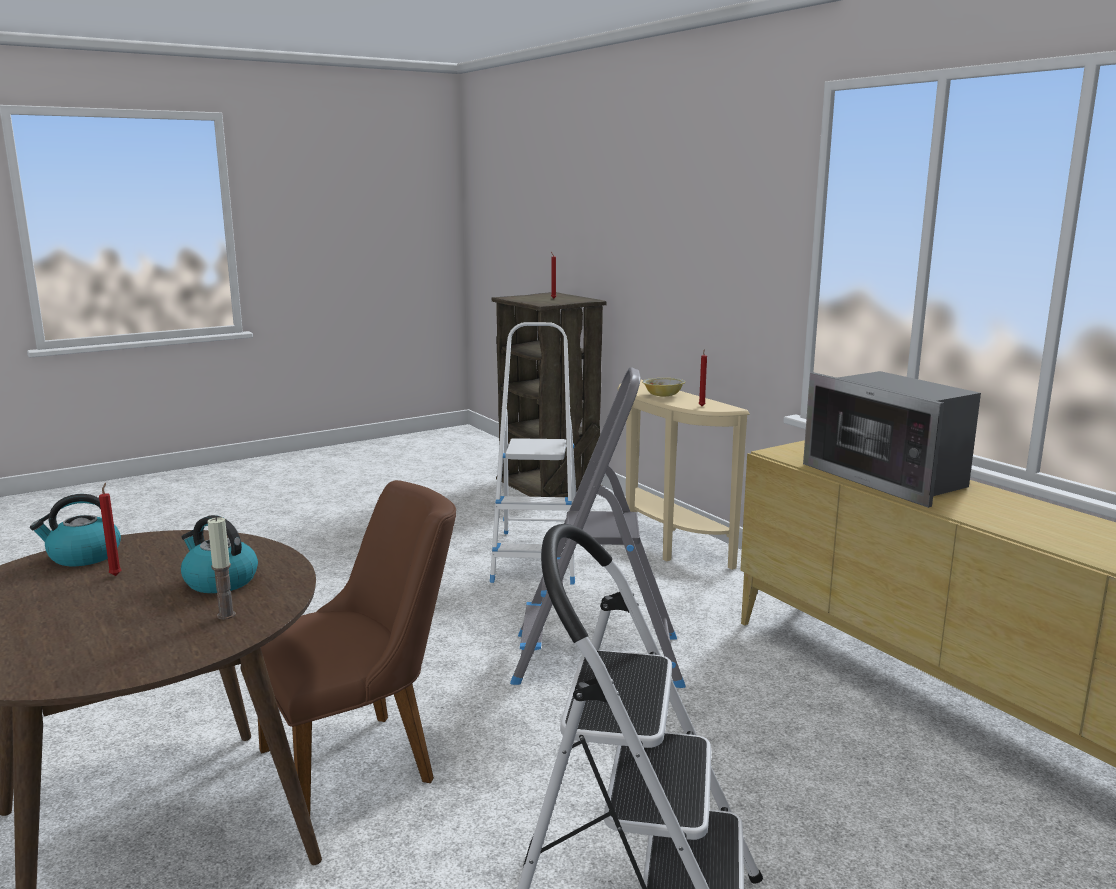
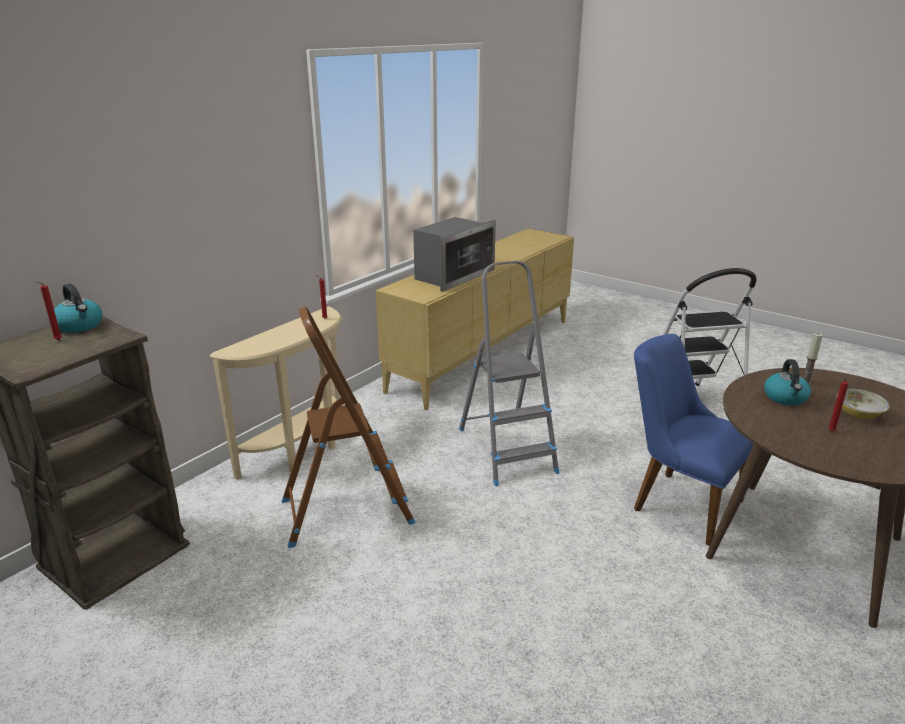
camera: 110 degrees left, 10 degrees up
kettle [30,494,121,566] -> kettle moved to [54,283,102,333]
brown chair [258,480,456,816] -> blue chair [634,334,754,546]
white step ladder [490,322,576,585] -> brown step ladder [282,306,416,548]
bowl [642,378,685,397] -> bowl moved to [836,389,890,419]

